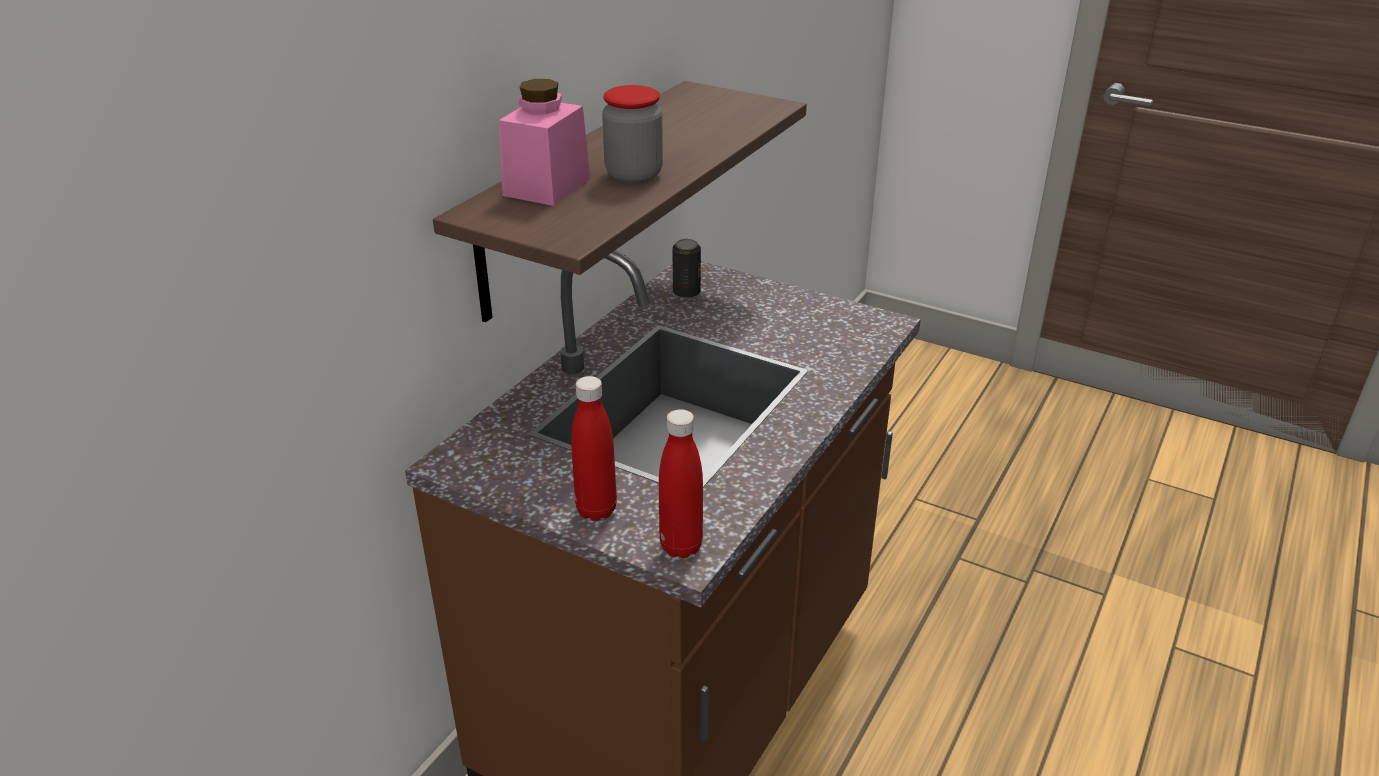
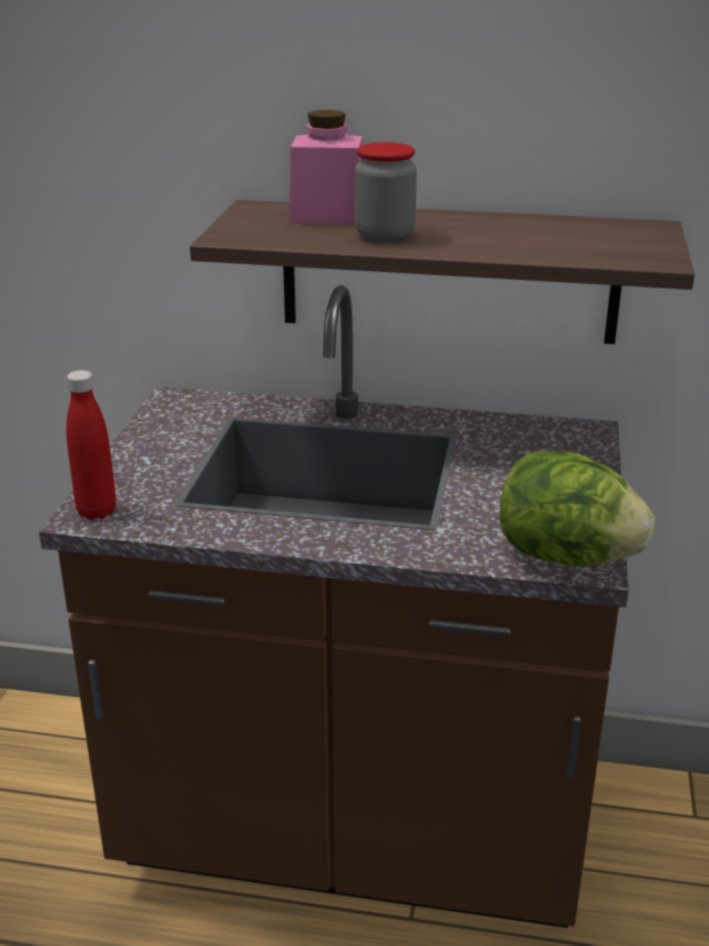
camera: 70 degrees right, 5 degrees down
red bottle [571,376,617,521] -> none
can [672,239,701,299] -> none
none -> lettuce [500,451,655,567]

